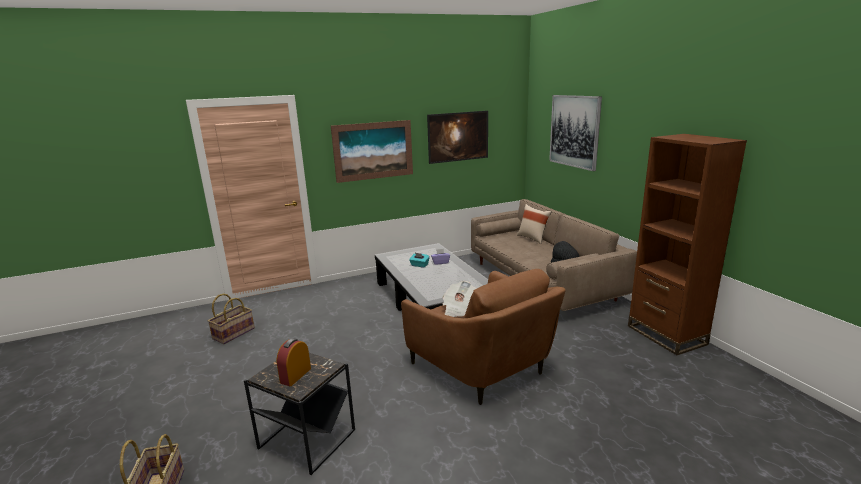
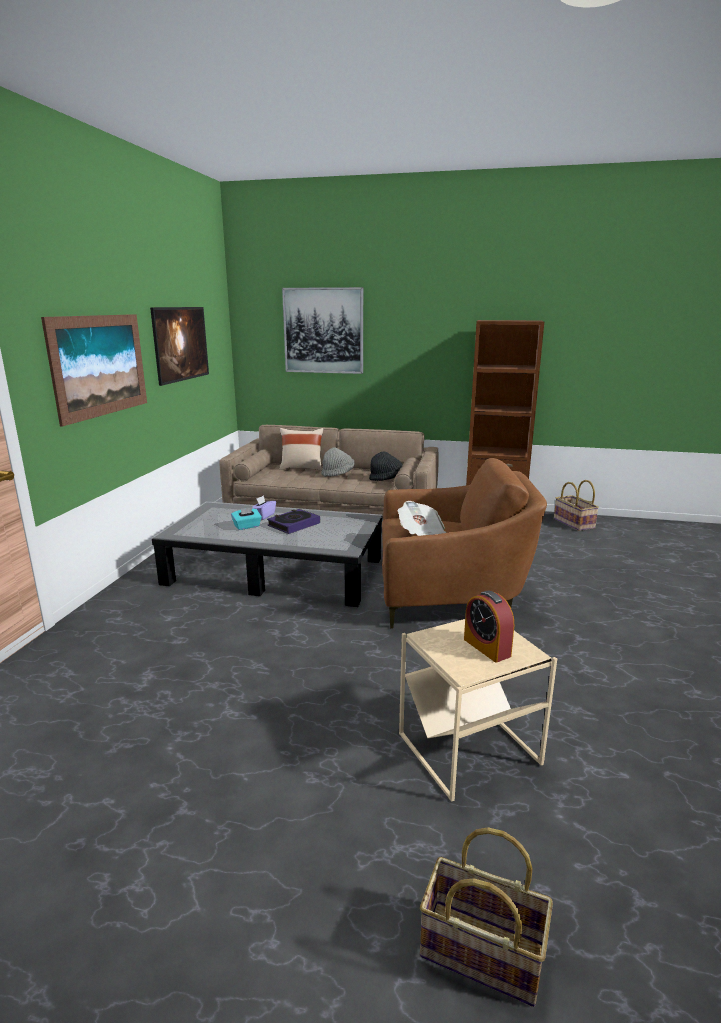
camera: 55 degrees left, 0 degrees up
basket [208,293,255,344] -> basket moved to [554,480,599,531]
black side table [244,353,355,475] -> beige side table [399,619,557,802]
none -> book [267,509,320,534]
none -> grey hat [321,447,354,477]

